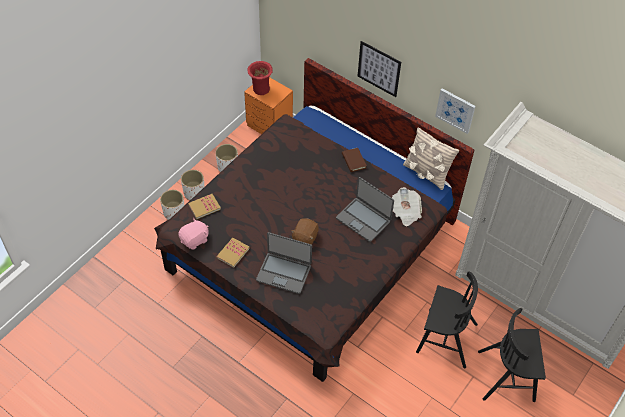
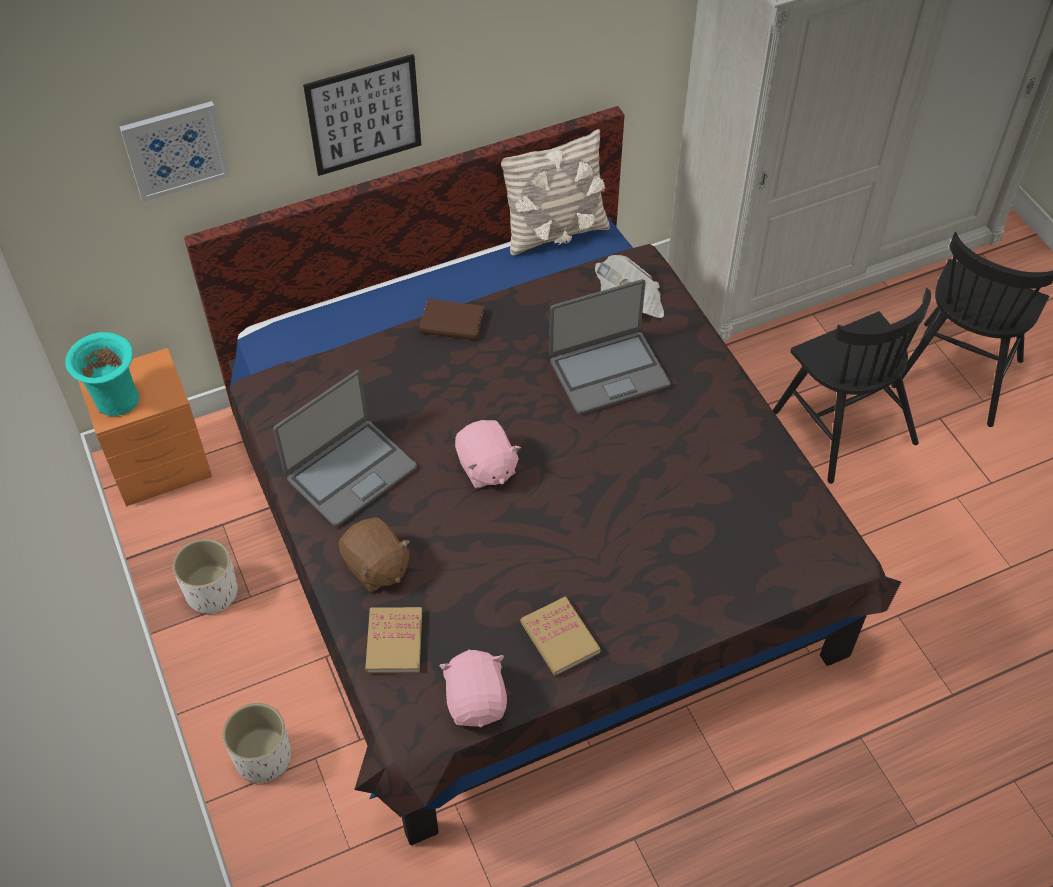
camera: 60 degrees left, 0 degrees up
white planter [181,170,204,200] -> none
red vase [247,61,273,95] -> turquoise vase [65,332,139,416]
laptop [256,232,312,294] -> laptop moved to [273,370,417,527]
brown plush toy [291,218,319,245] -> brown plush toy moved to [339,517,410,592]
black chair [416,271,478,368] -> black chair turned 105 degrees clockwise [773,288,931,484]
picture [435,88,475,134] -> picture moved to [120,101,230,202]
none -> pink plush toy [455,420,521,489]

